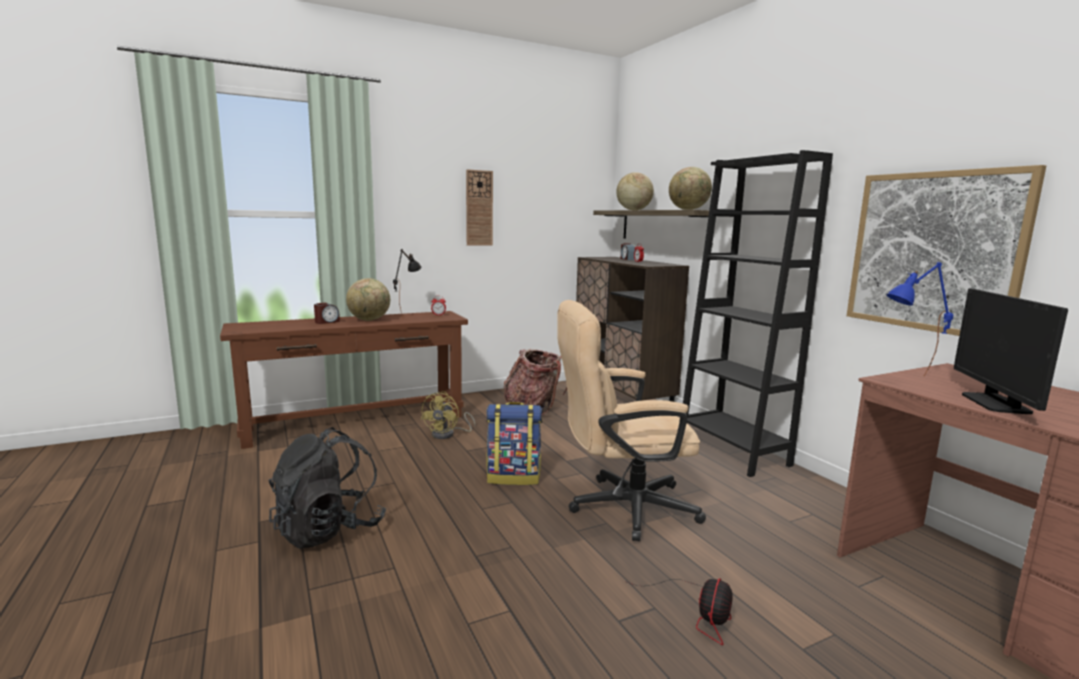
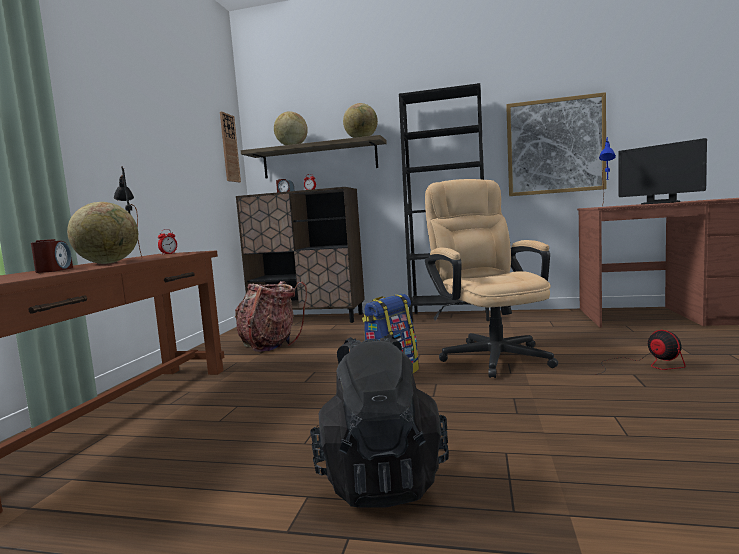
camera: 50 degrees left, 5 degrees down
yellow fan [420,391,475,439] -> none
wall clock [466,169,493,245] -> wall clock moved to [220,111,241,183]
beige office chair [557,300,706,541] -> beige office chair turned 135 degrees clockwise [425,179,558,378]

